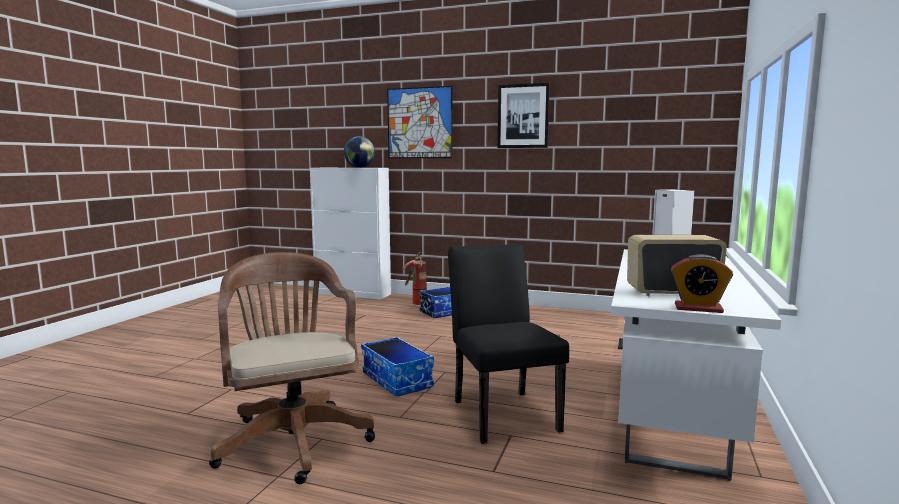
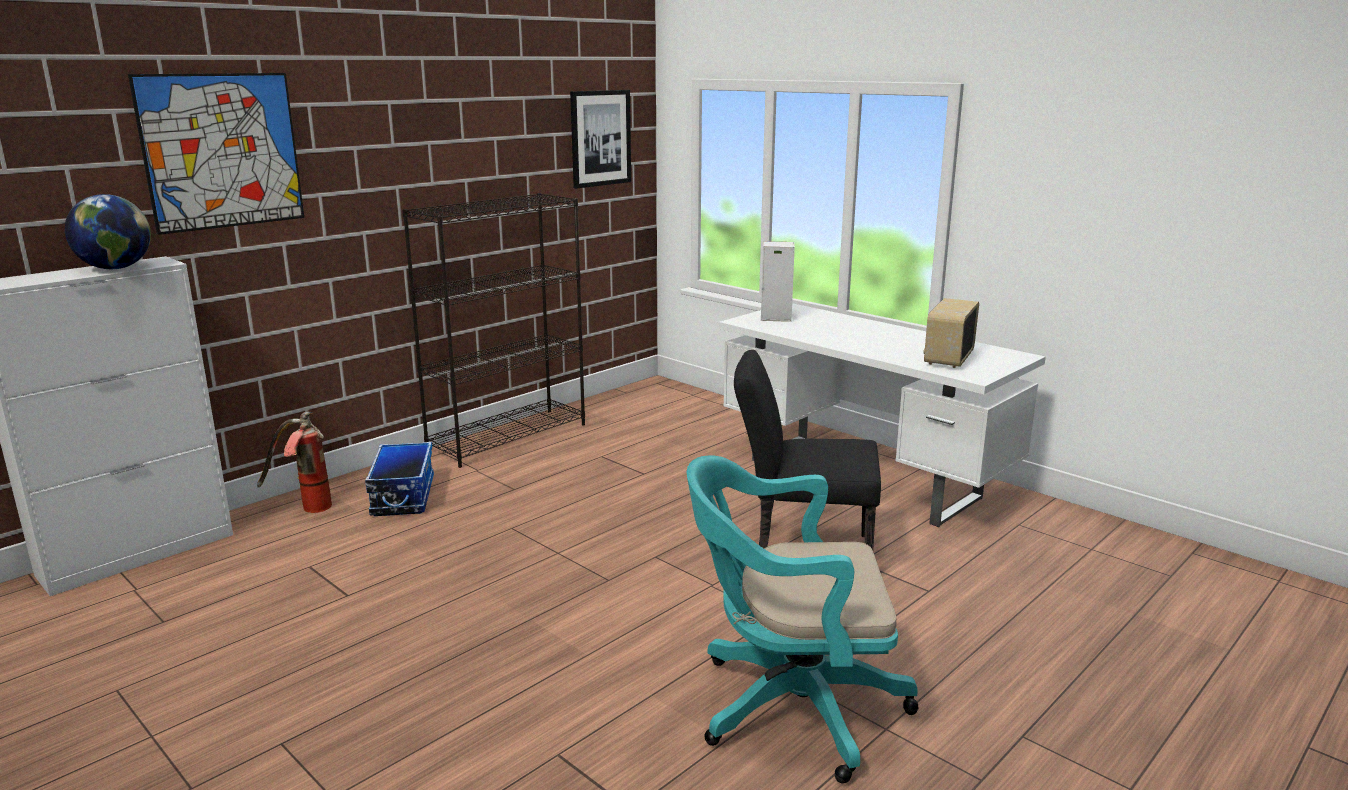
camera: 65 degrees left, 10 degrees up
brown office chair [209,252,375,484] -> turquoise office chair [687,456,919,784]
storage box [361,337,434,396] -> none
picture [497,83,550,148] -> picture moved to [570,90,631,189]
alarm clock [671,254,733,313] -> none
none -> black bookcase [402,193,585,468]

